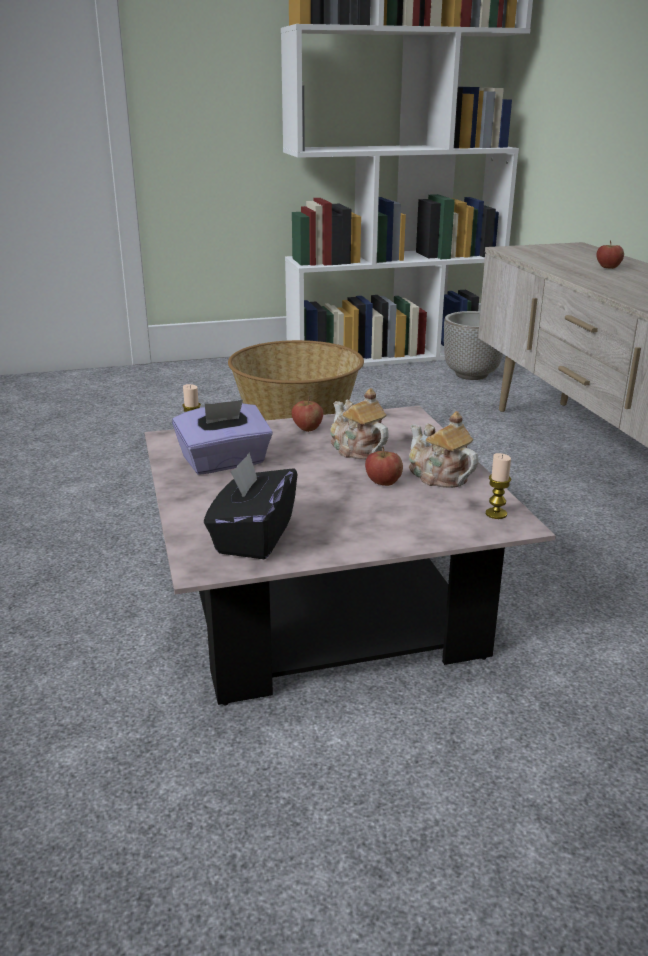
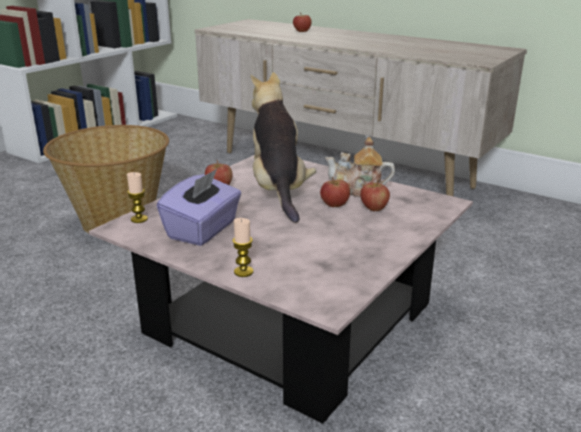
camera: 40 degrees left, 0 degrees up
black tissue box [204,453,297,559] -> none
teapot [330,388,389,460] -> plush toy [251,72,316,223]
planter [444,311,503,380] -> none
candle [486,453,511,519] -> candle moved to [232,218,253,277]
none -> apple [360,179,390,211]

